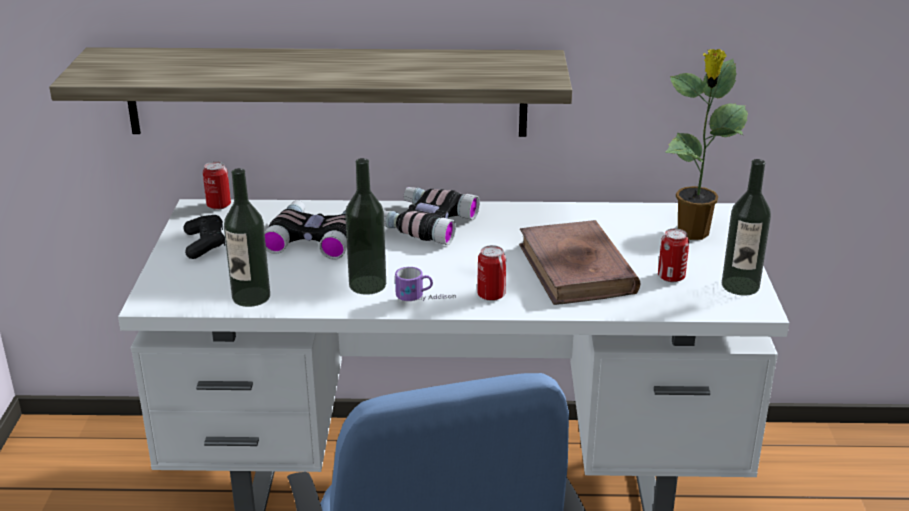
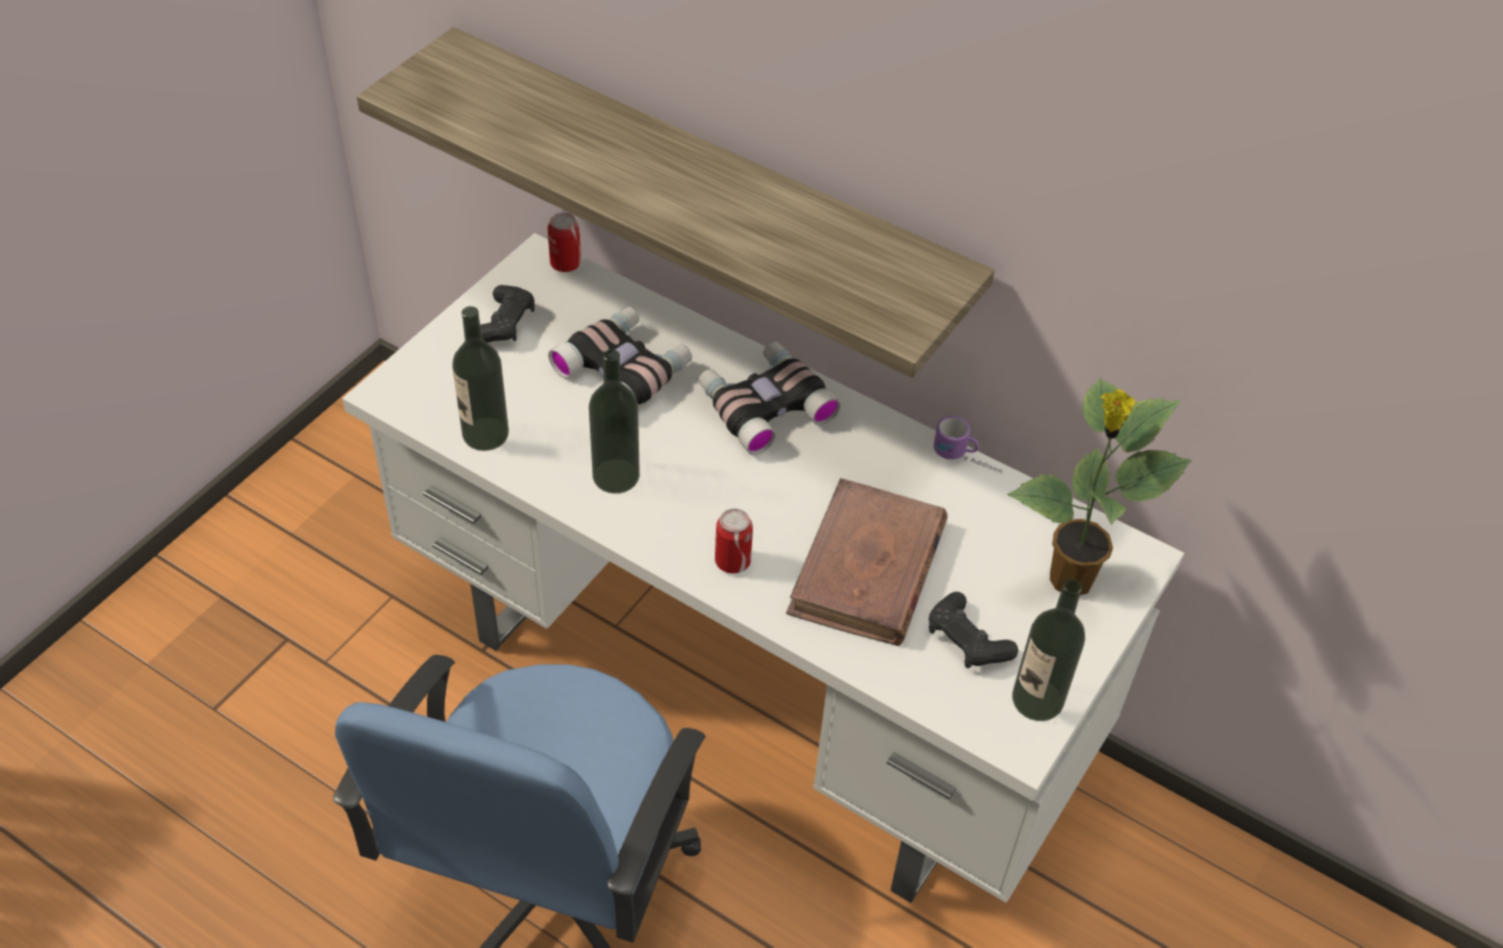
camera: 30 degrees right, 20 degrees up
mug [395,267,456,301] -> mug moved to [934,416,1002,473]
can [658,228,689,282] -> black game controller [929,592,1018,668]

